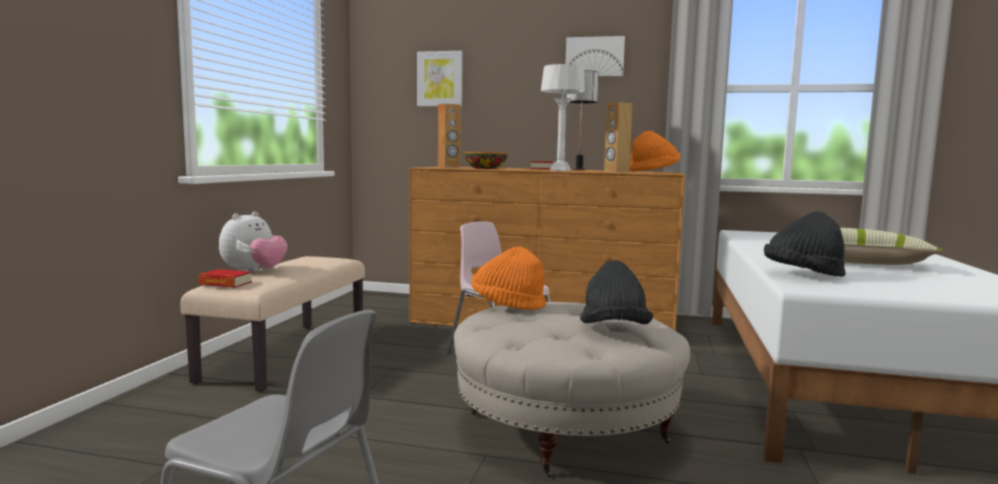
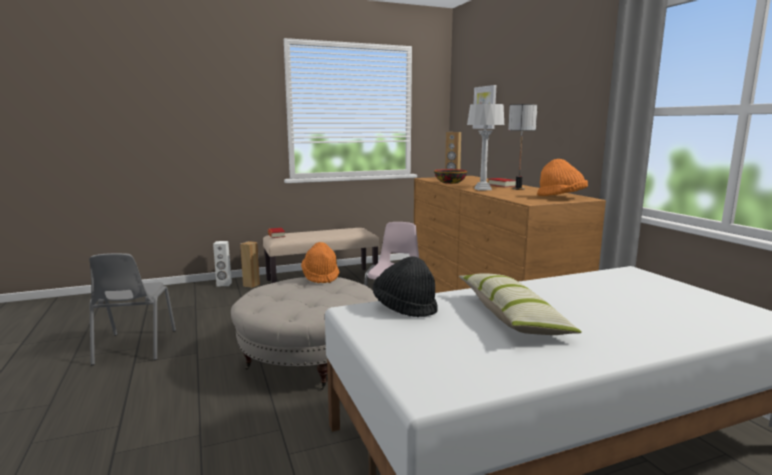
camera: 55 degrees right, 5 degrees up
plush toy [219,212,288,272] -> none
picture [565,36,625,77] -> none
black hat [580,260,653,325] -> none
brown speaker [604,102,632,172] -> brown speaker moved to [240,241,260,288]
none -> white speaker [213,241,232,286]

